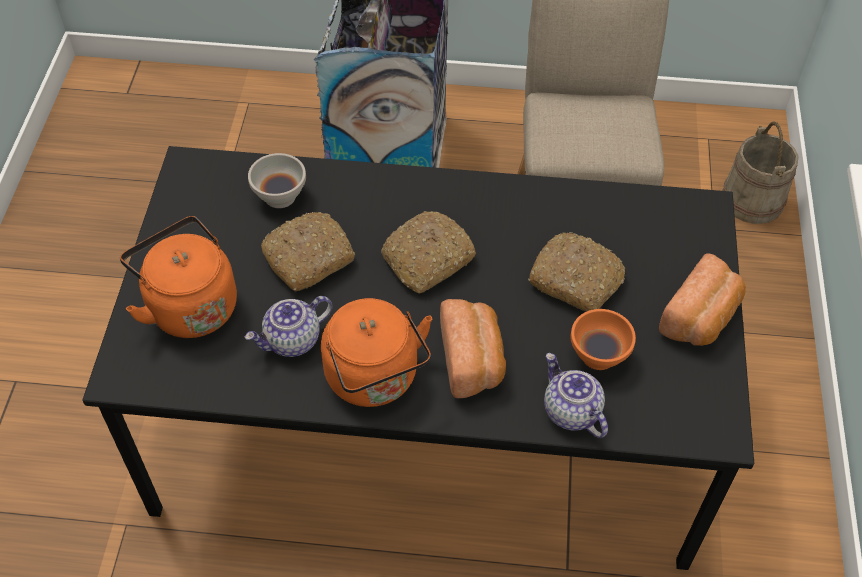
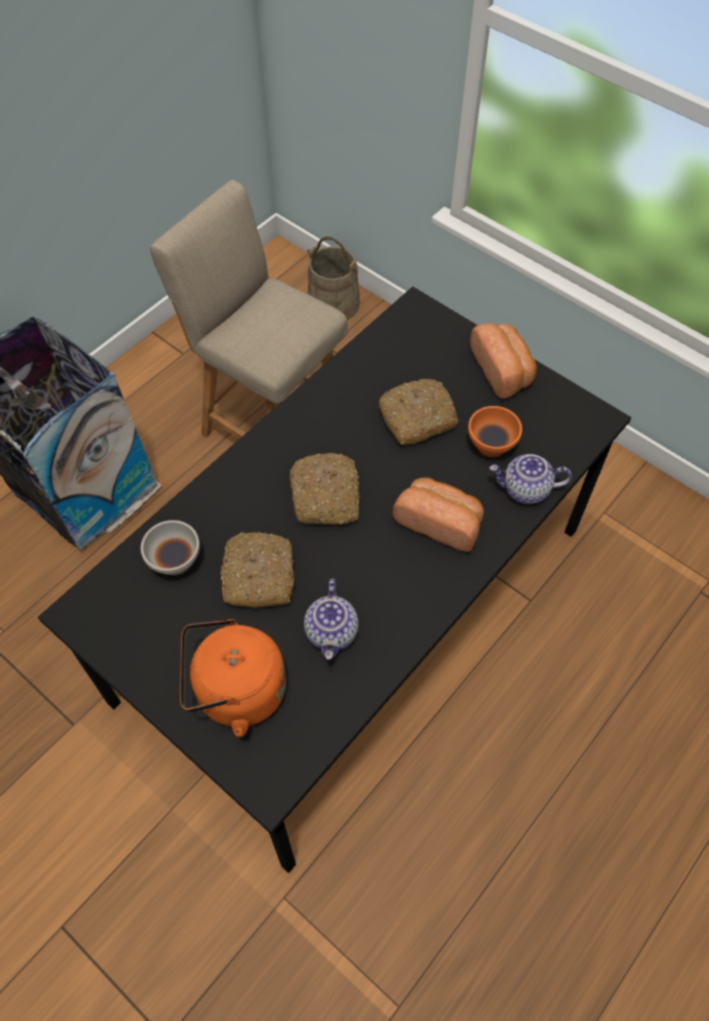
camera: 55 degrees left, 5 degrees up
orange kettle [321,298,432,407] -> none

